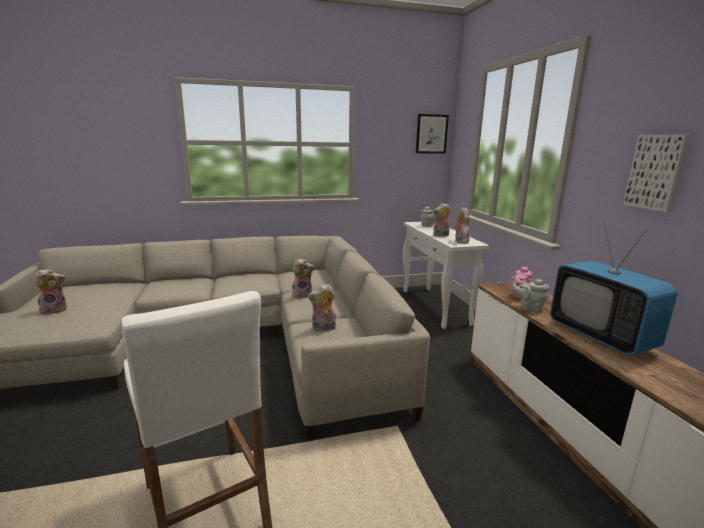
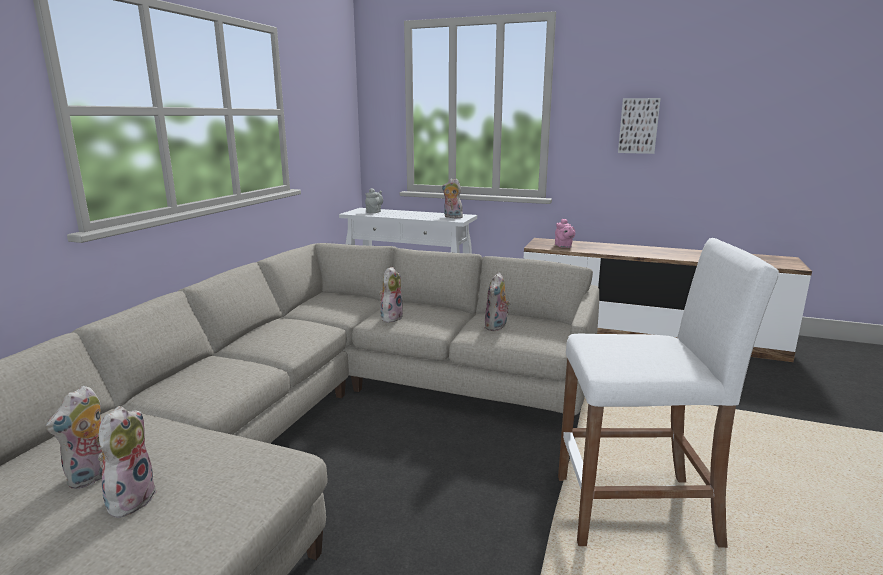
camera: 55 degrees left, 0 degrees up
picture [416,114,449,154] -> none
plush toy [433,203,450,237] -> plush toy moved to [45,385,103,489]
grey teapot [512,279,549,313] -> none
television [550,222,678,355] -> none

